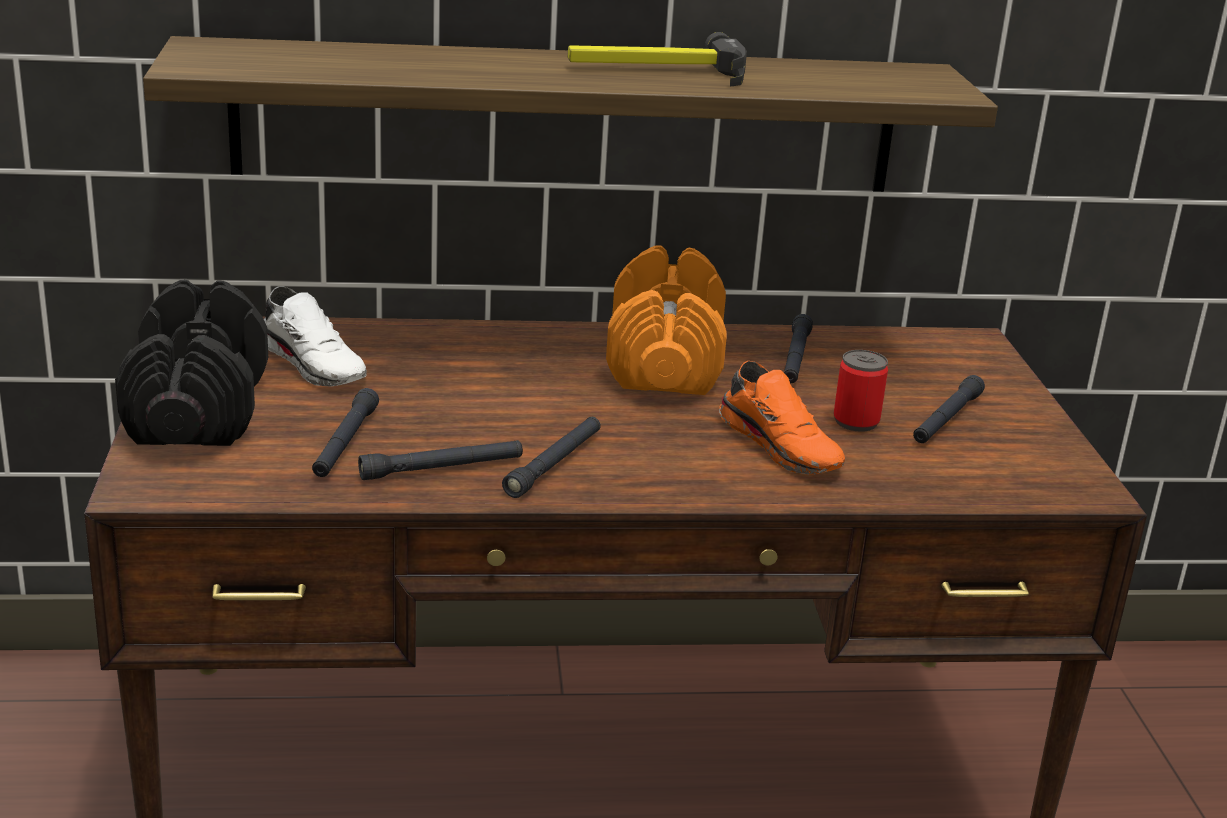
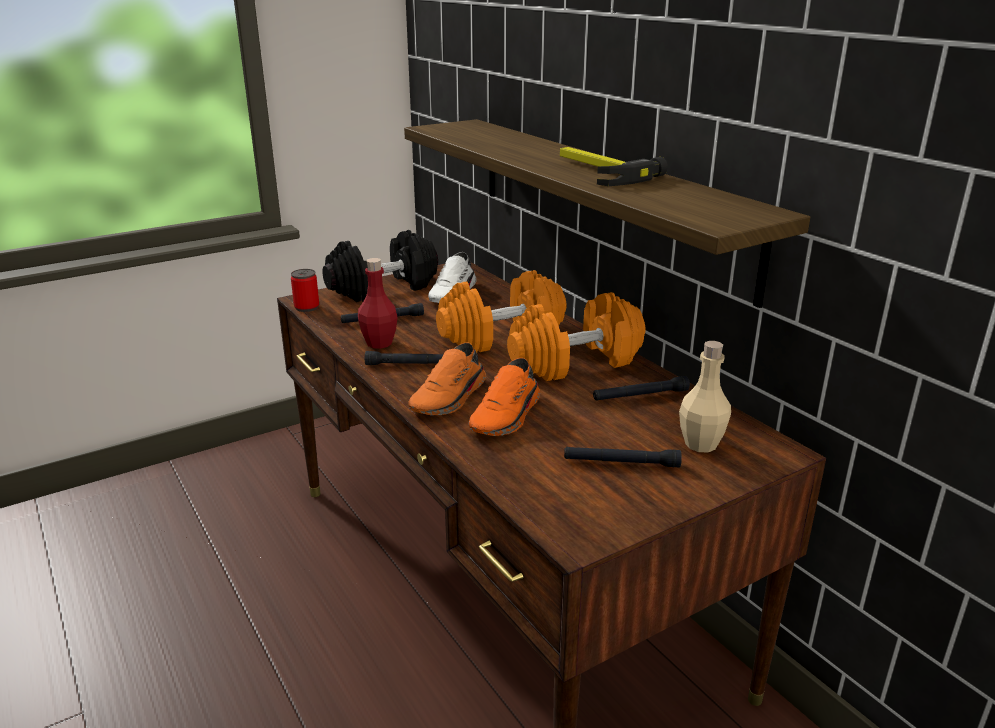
camera: 65 degrees right, 0 degrees up
black flashlight [358,440,523,480] -> red bottle [358,258,398,349]
can [834,350,888,432] -> can moved to [291,269,319,312]
none -> orange shoe [408,343,486,415]
none -> orange dumbbell [436,270,566,352]
none -> beige bottle [679,341,731,452]

